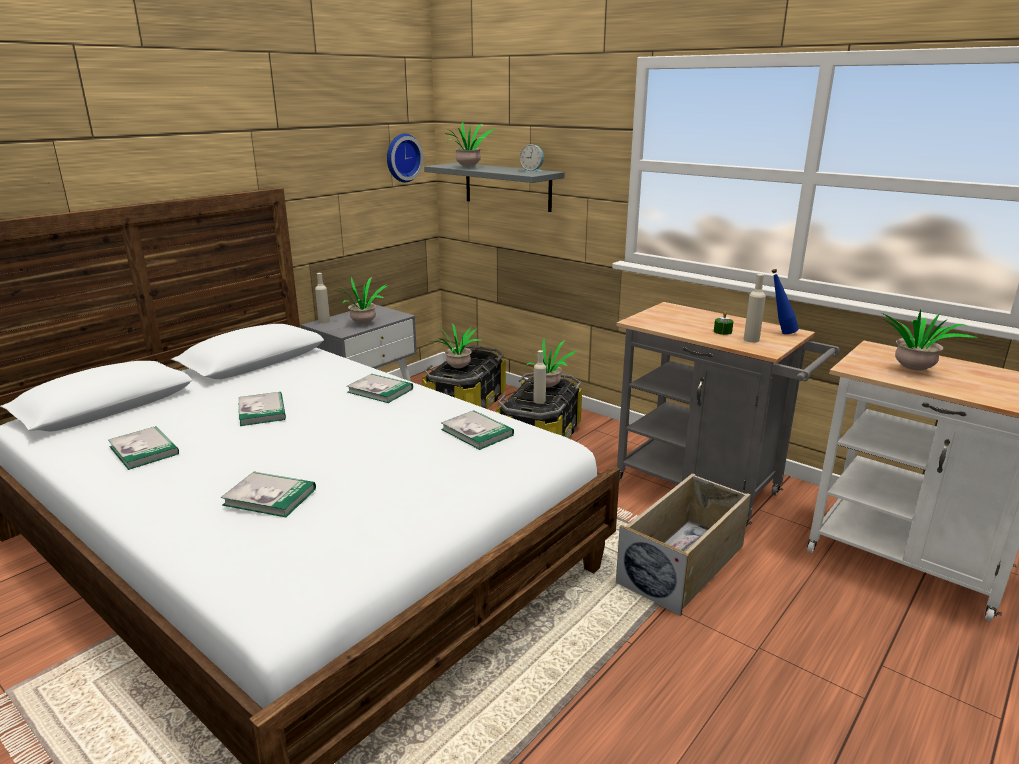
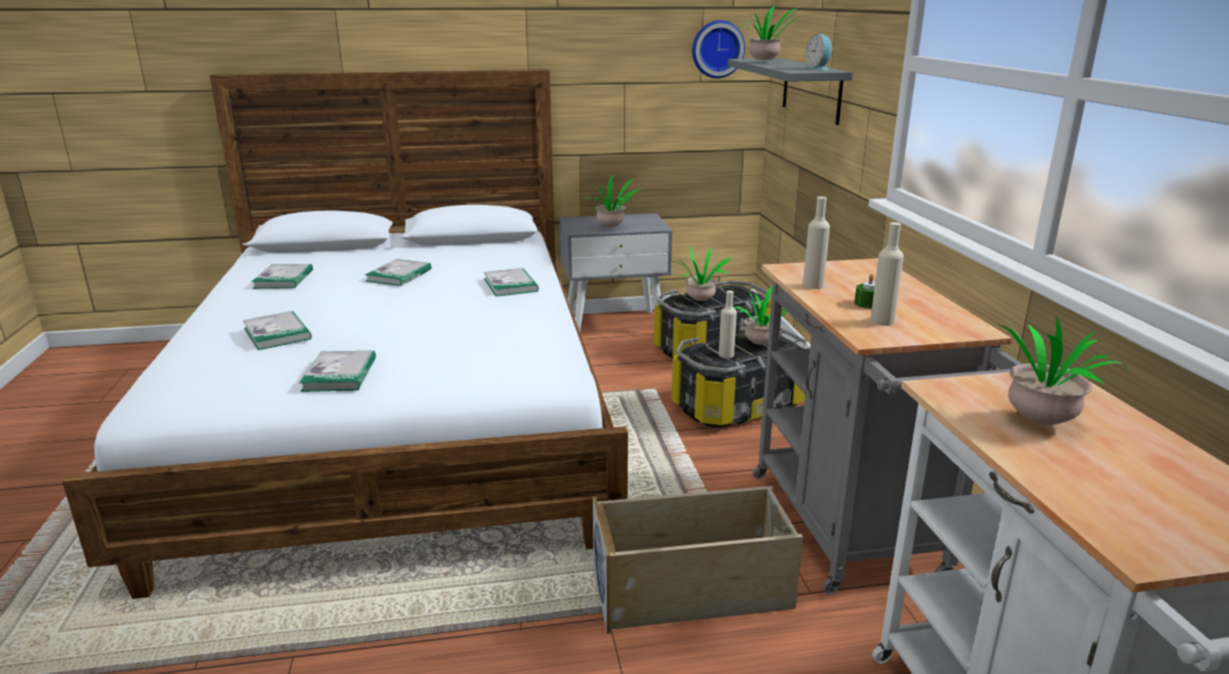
camera: 40 degrees right, 0 degrees up
beige bottle [315,273,330,323] -> beige bottle moved to [803,196,830,289]
book [441,410,514,450] -> book moved to [299,350,376,392]
blue bottle [772,269,799,334] -> none

